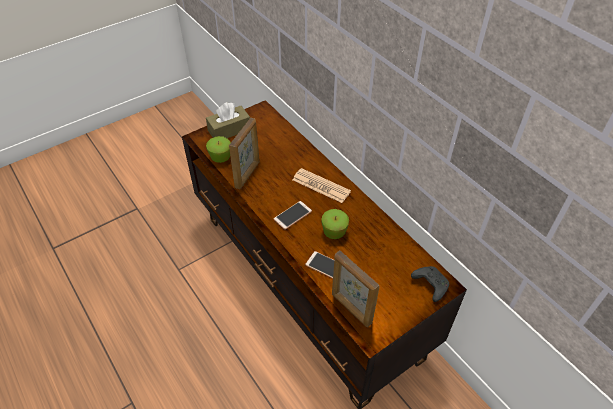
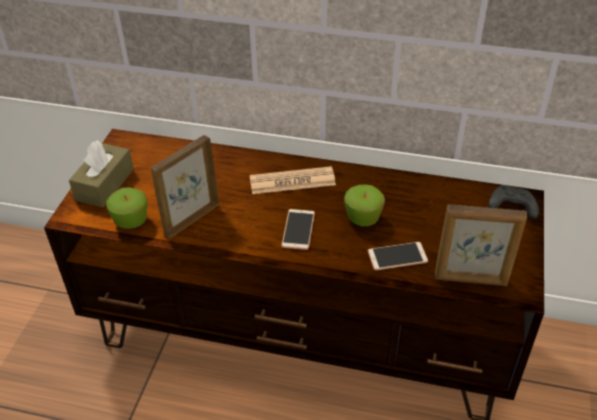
camera: 40 degrees left, 5 degrees down
picture frame [229,118,260,189] -> picture frame turned 120 degrees counterclockwise [151,135,219,239]

